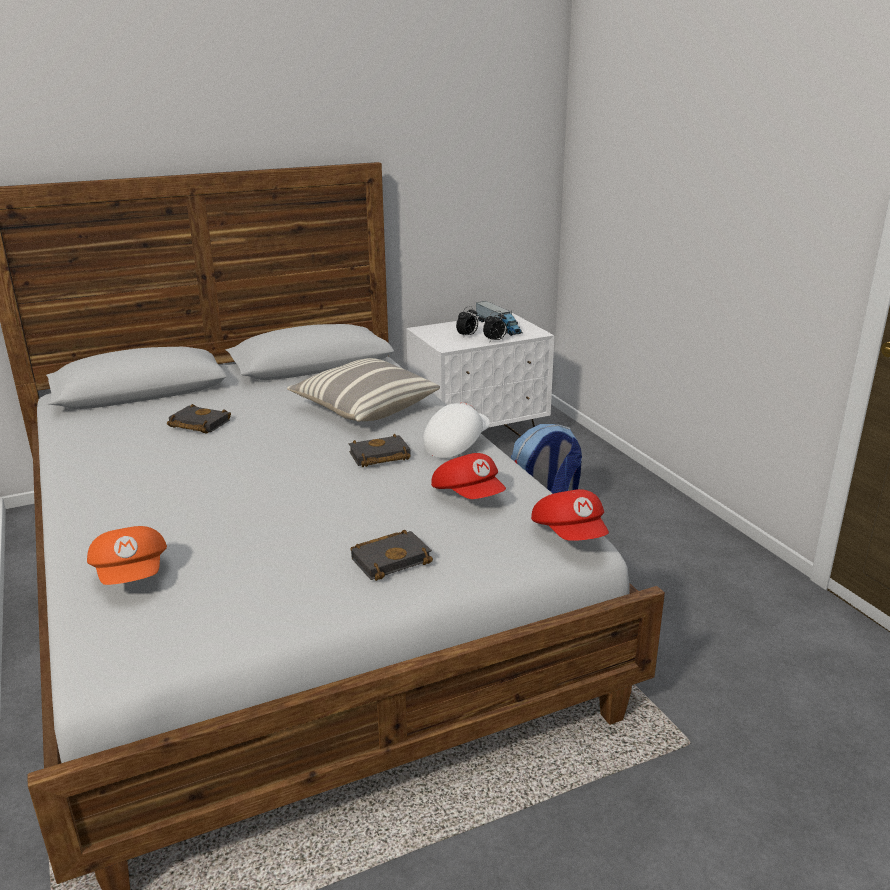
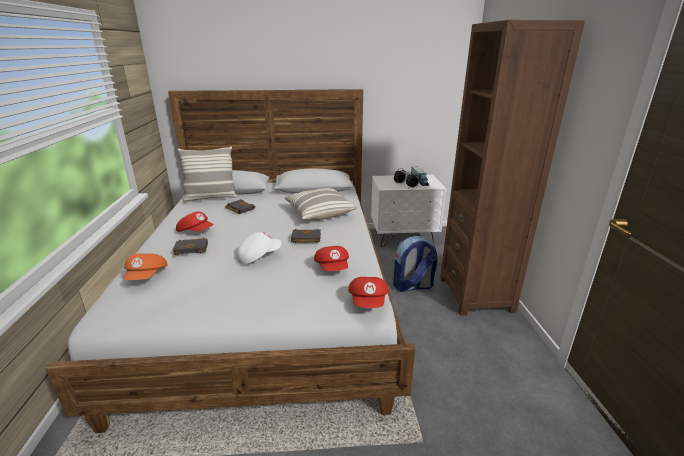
camera: 20 degrees right, 0 degrees up
black book [350,530,433,581] -> black book moved to [173,238,208,256]
white cap [423,402,490,458] -> white cap moved to [237,232,282,264]
none -> red cap [176,212,214,232]
none -> pillow [178,147,238,203]
none -> brown bookcase [440,20,585,316]

